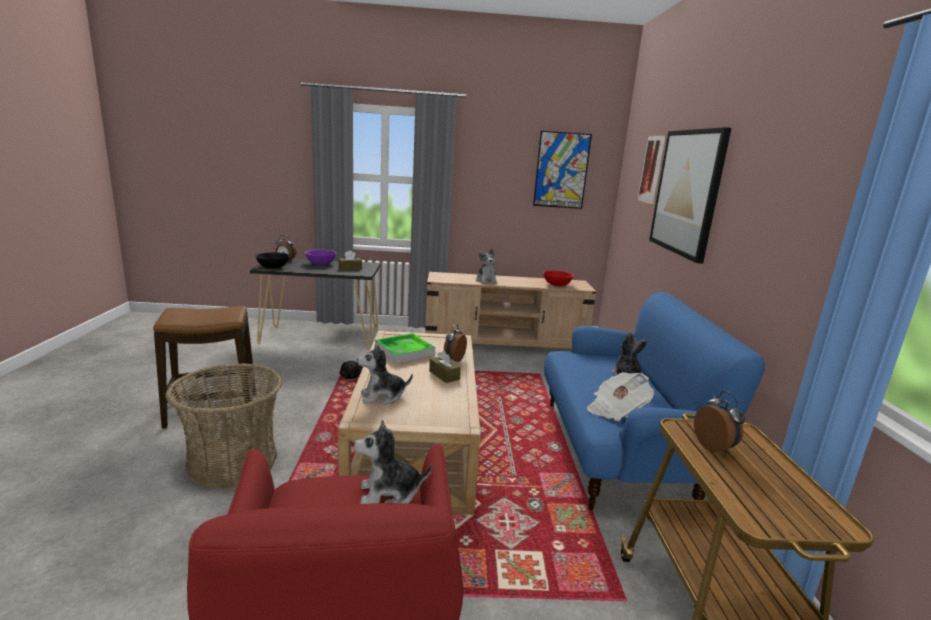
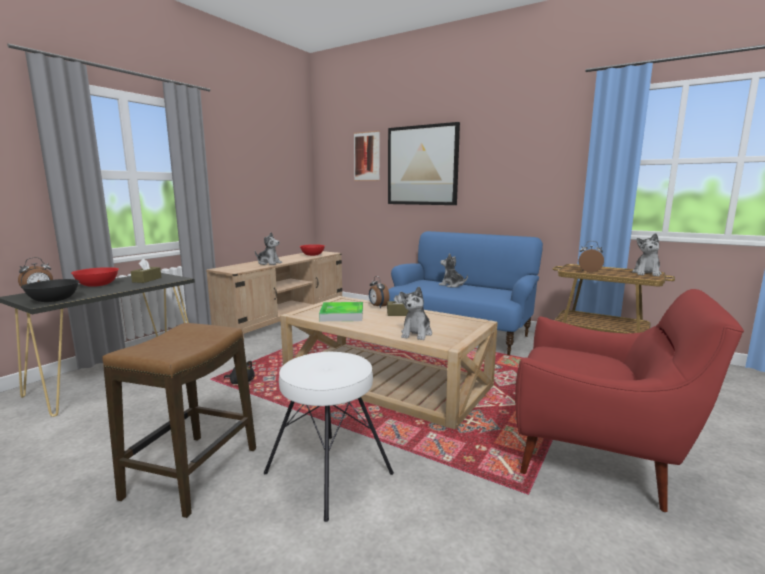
camera: 55 degrees left, 5 degrees down
basket [165,363,282,488] -> white stool [264,352,394,522]
purple bowl [305,250,337,265] -> red bowl [71,267,119,287]
plush toy [354,420,432,504] -> plush toy moved to [632,233,662,277]
picture [533,131,592,209] -> none
newspaper [587,372,654,421] -> none

